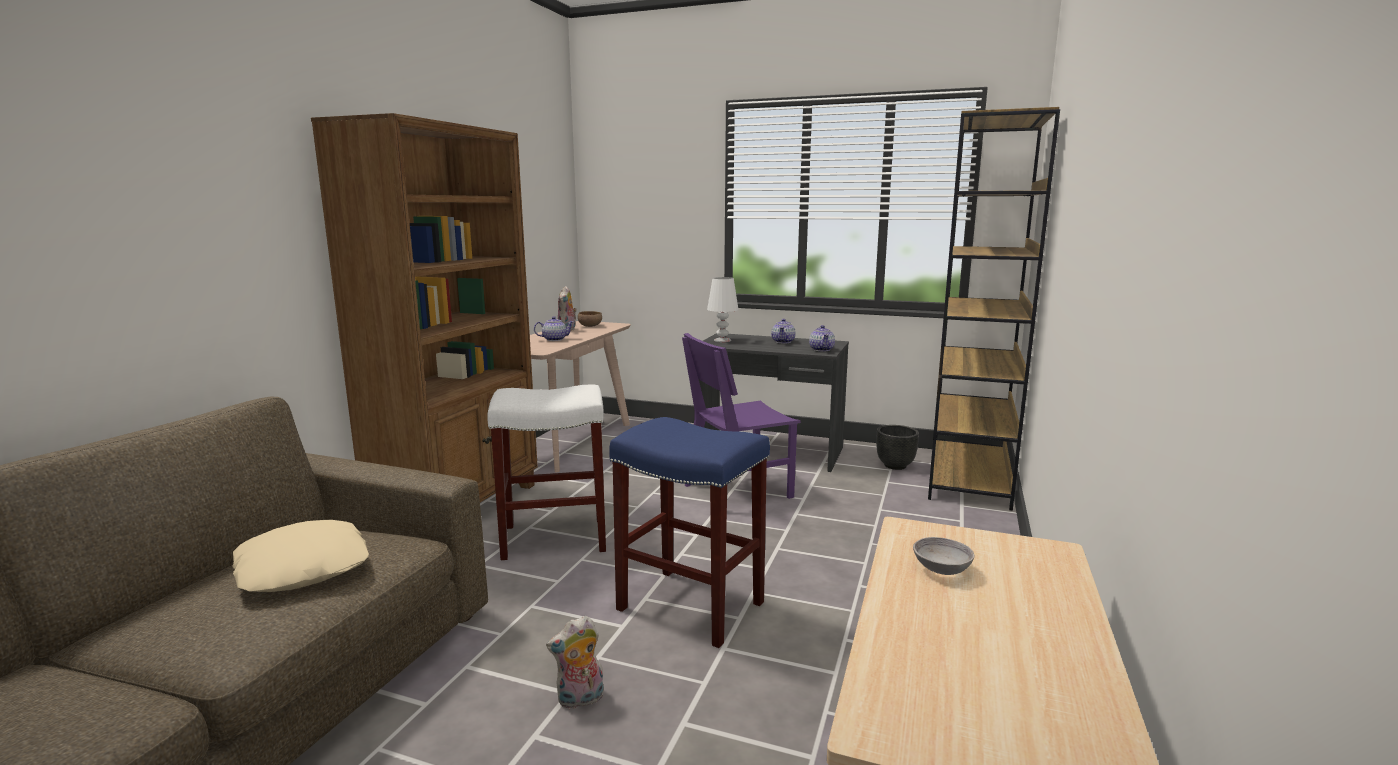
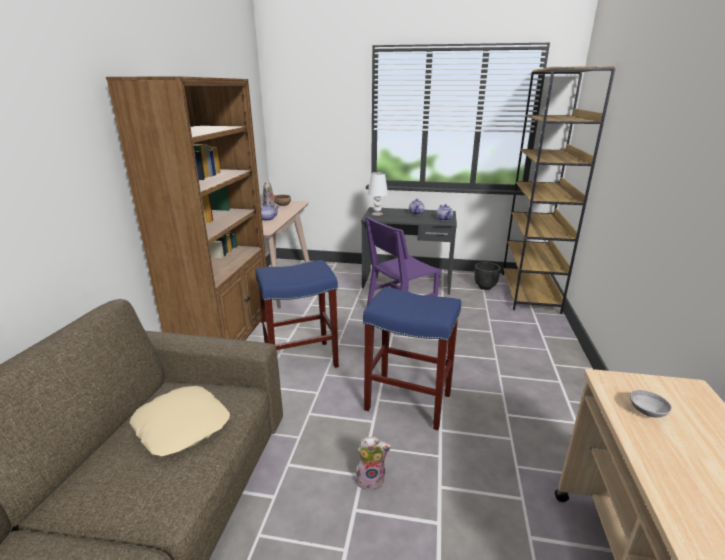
camera: 10 degrees left, 10 degrees up
white stool [487,385,606,560] -> blue stool [255,260,339,368]
plush toy [546,616,604,709] -> plush toy turned 150 degrees counterclockwise [355,437,391,491]

